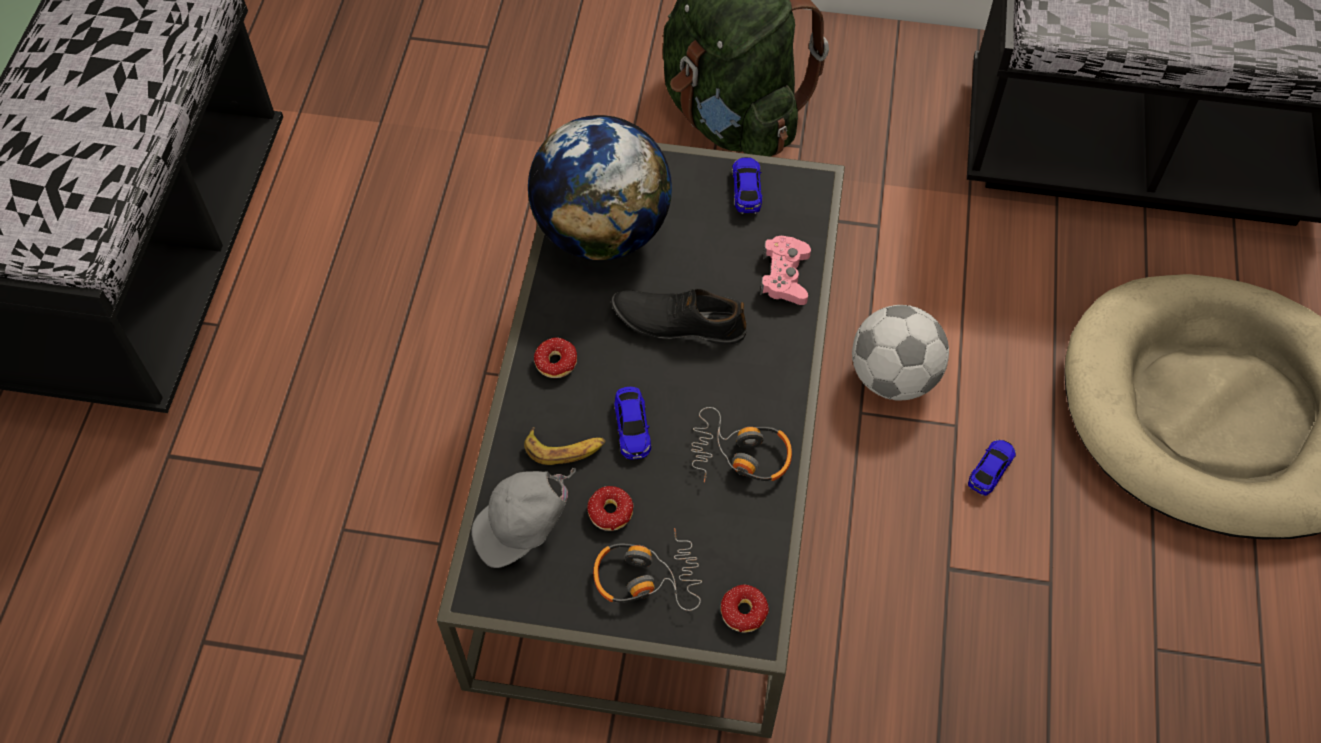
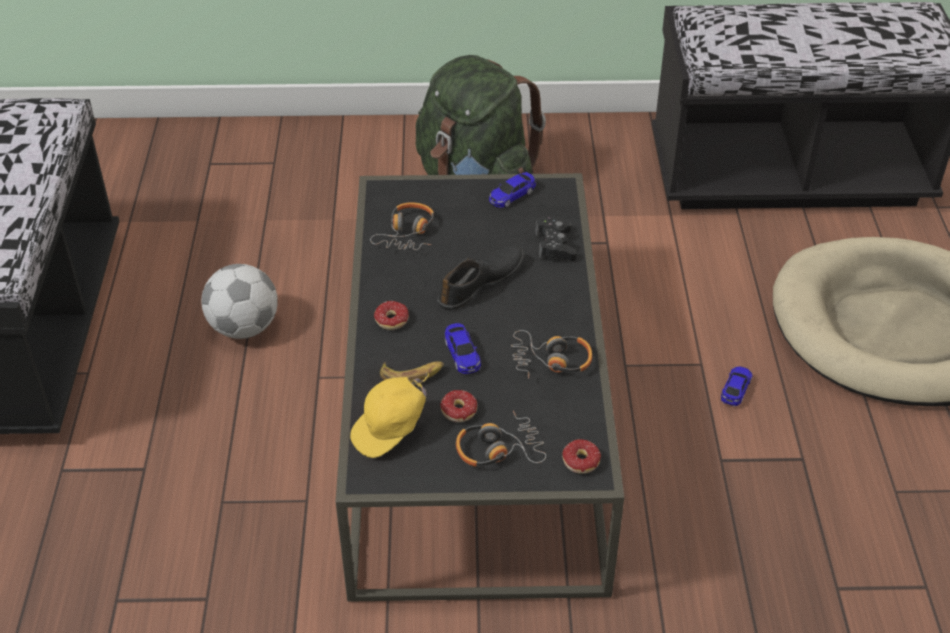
camera: 10 degrees left, 15 degrees down
grey cap [472,468,576,568] -> yellow cap [350,372,429,458]
globe [528,115,672,260] -> headphones [370,202,434,250]
black shoe [611,289,747,345] -> black shoe turned 135 degrees clockwise [437,245,524,310]
toy car [732,157,762,214] -> toy car turned 120 degrees counterclockwise [489,172,536,208]
pink game controller [760,236,811,305] -> black game controller [535,216,577,261]
football [852,305,949,400] -> football moved to [201,264,278,339]

